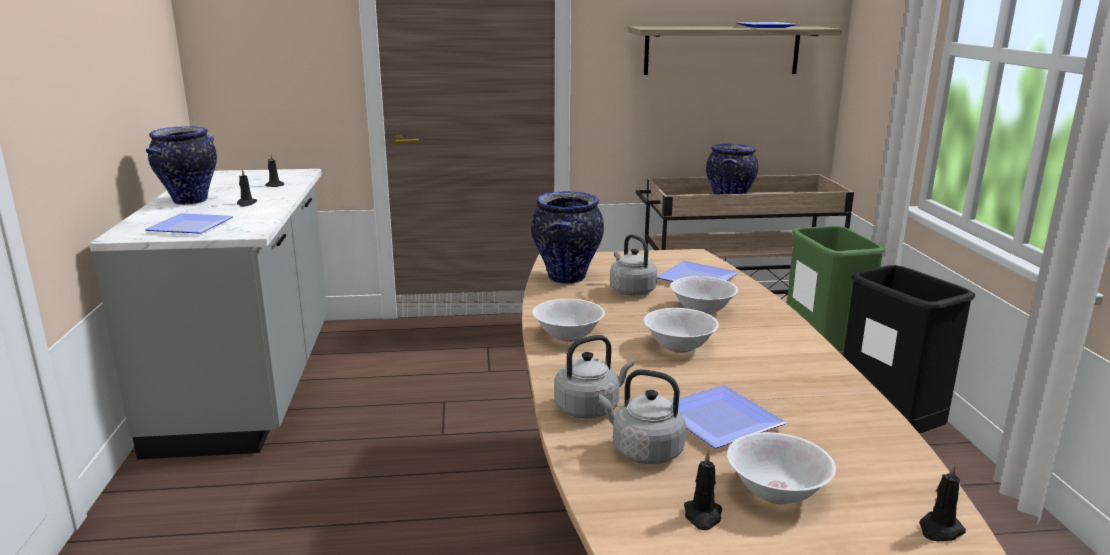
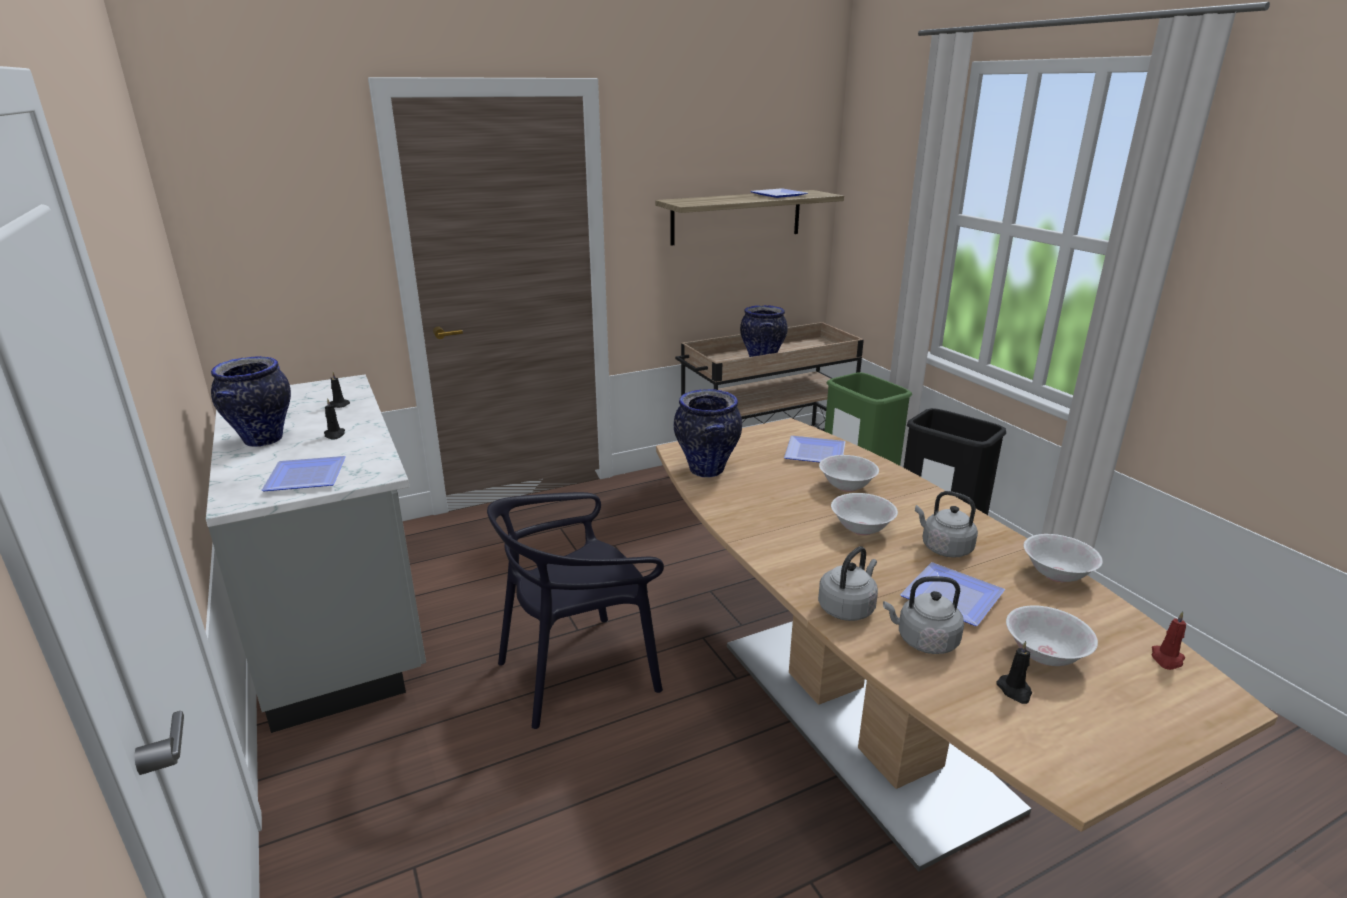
camera: 20 degrees left, 5 degrees up
white bowl [532,299,605,342] -> white bowl moved to [1024,534,1103,582]
grey kettle [610,234,657,296] -> grey kettle moved to [915,491,978,558]
black candle [919,463,966,541] -> red candle [1152,611,1186,670]
none -> black chair [487,492,664,729]

